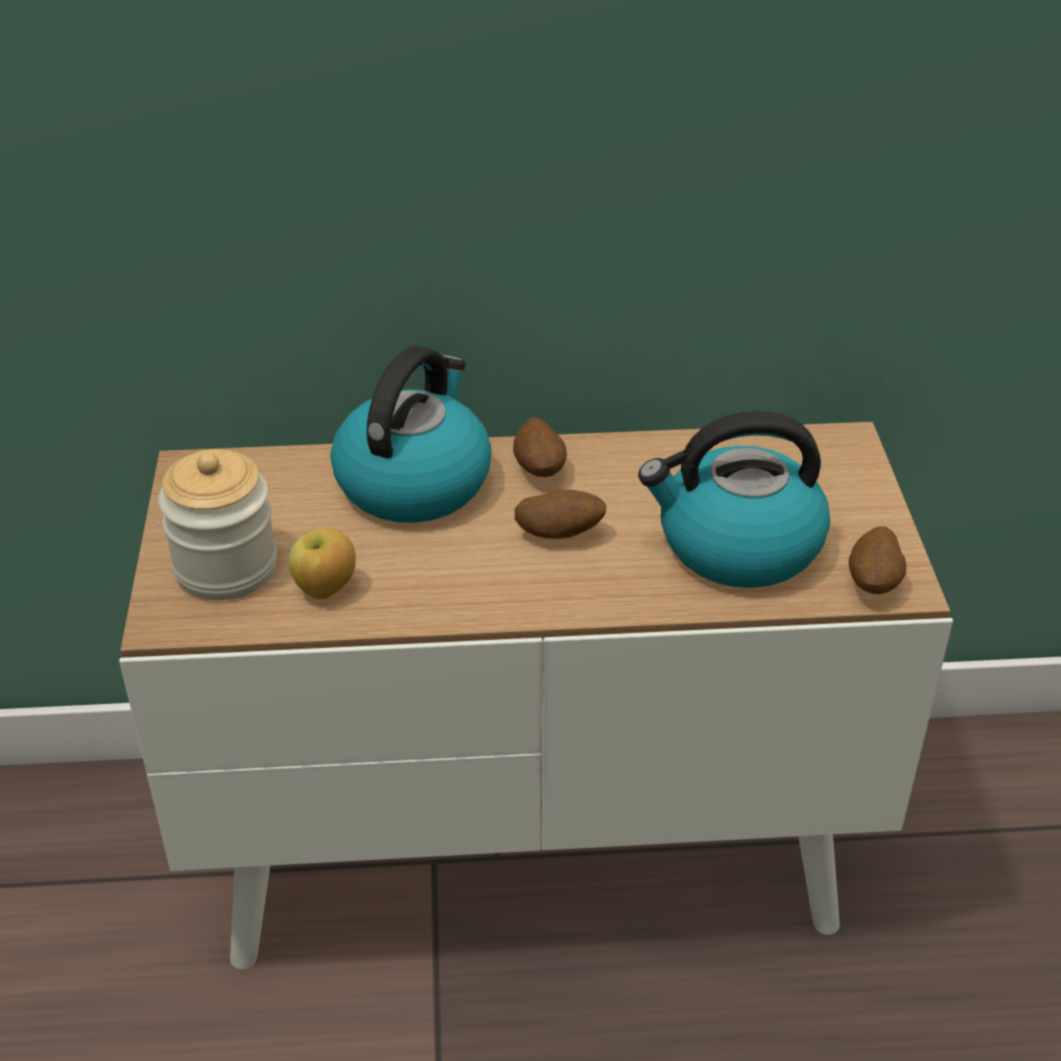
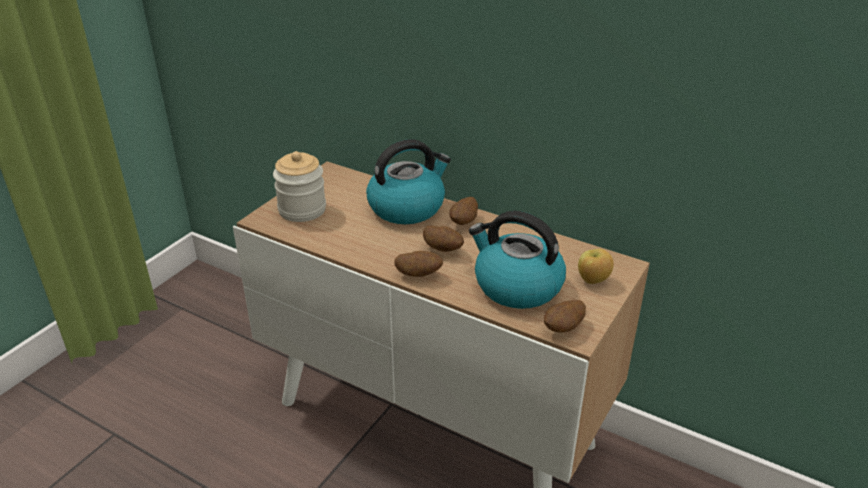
camera: 35 degrees right, 5 degrees down
apple [288,528,356,599] -> apple moved to [578,249,614,284]
none -> potato [394,251,443,277]

